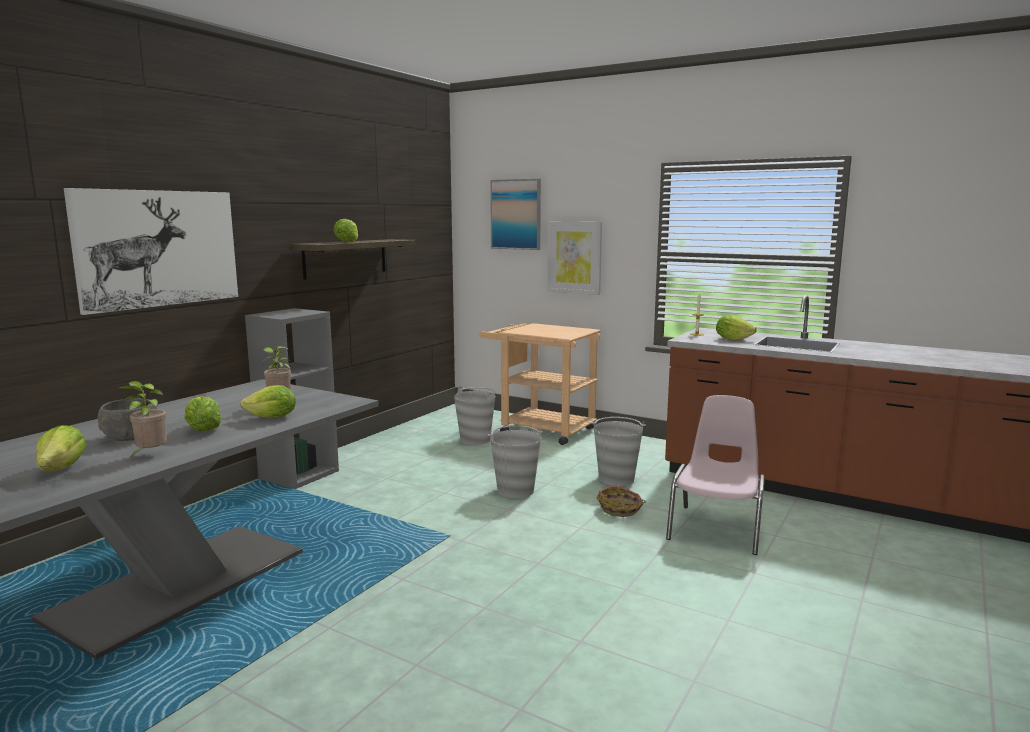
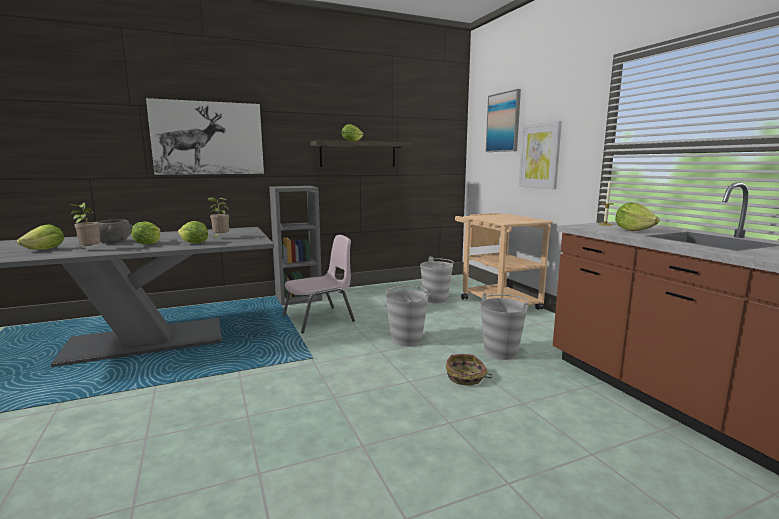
camera: 35 degrees right, 0 degrees up
pink chair [666,395,765,555] -> pink chair moved to [282,235,355,333]

